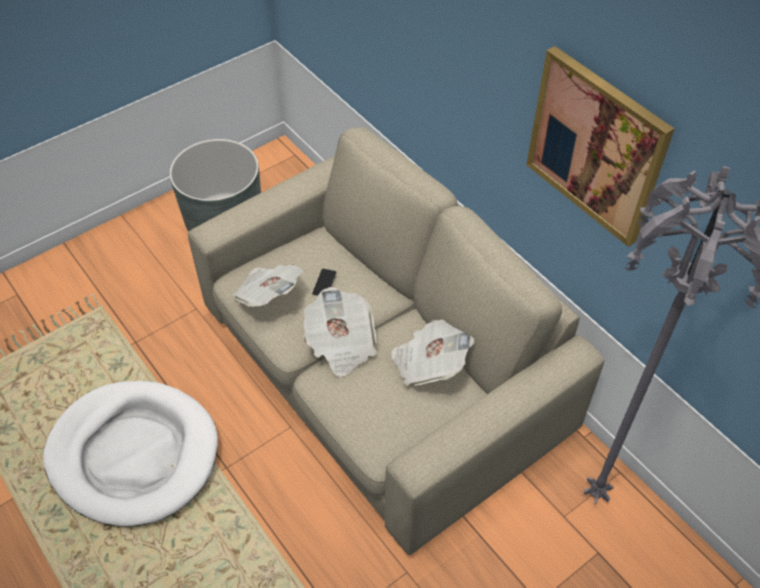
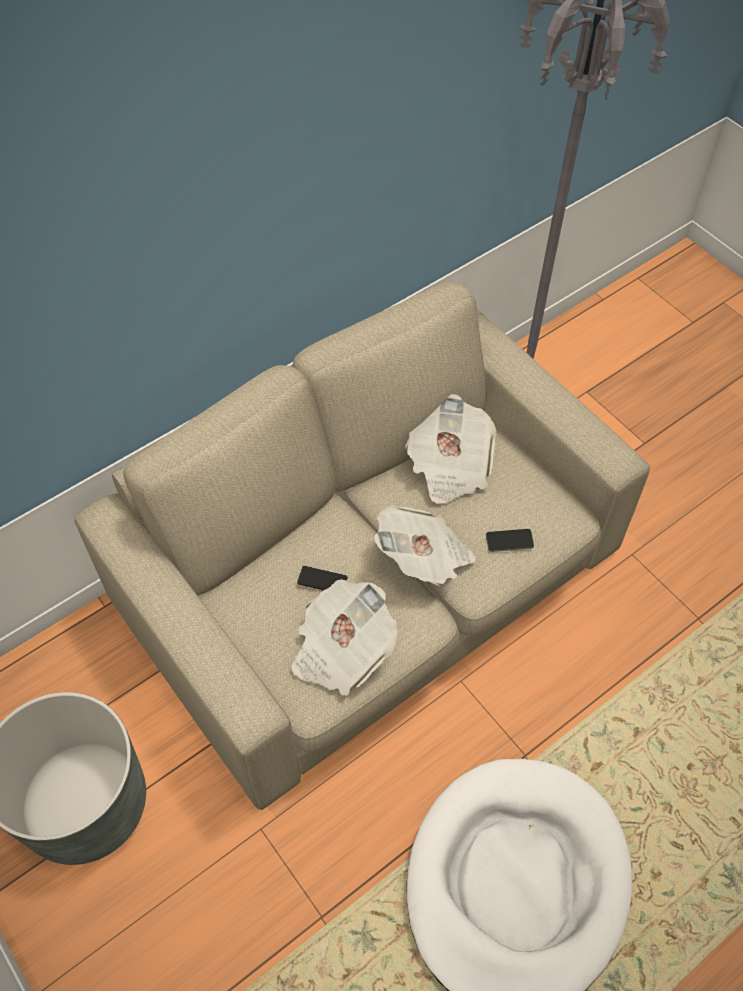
camera: 90 degrees left, 5 degrees up
picture [526,46,675,247] -> none
none -> phone [486,529,534,552]

